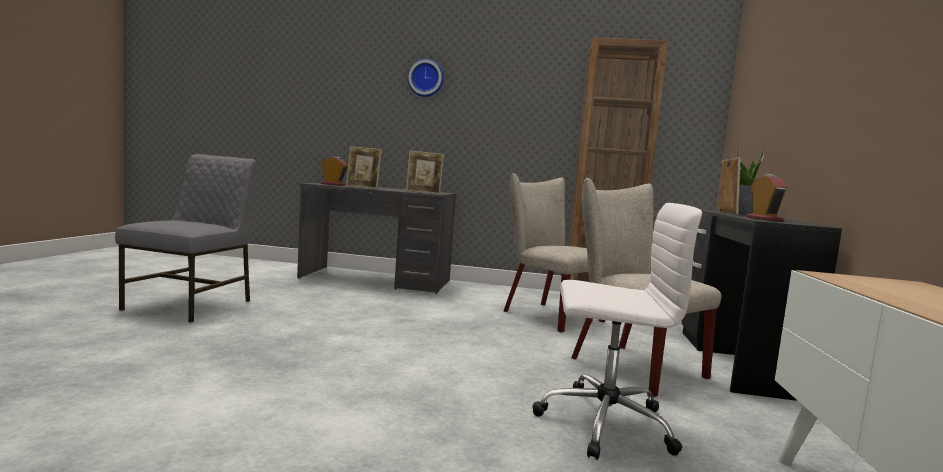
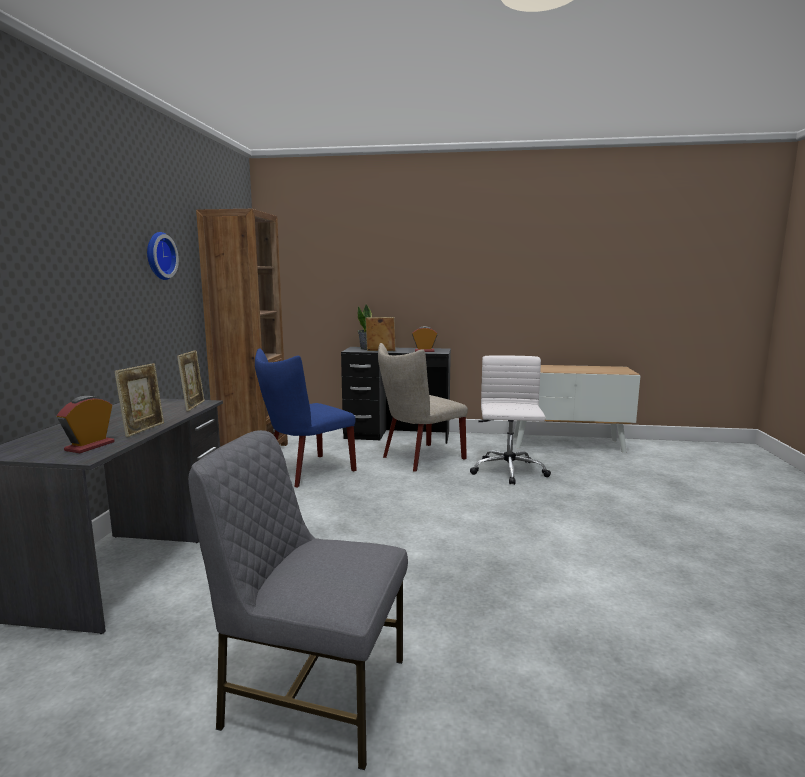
camera: 90 degrees left, 5 degrees up
wall clock [408,59,444,97] -> wall clock moved to [147,232,179,280]
beige chair [503,173,605,333] -> blue chair [255,348,357,487]

